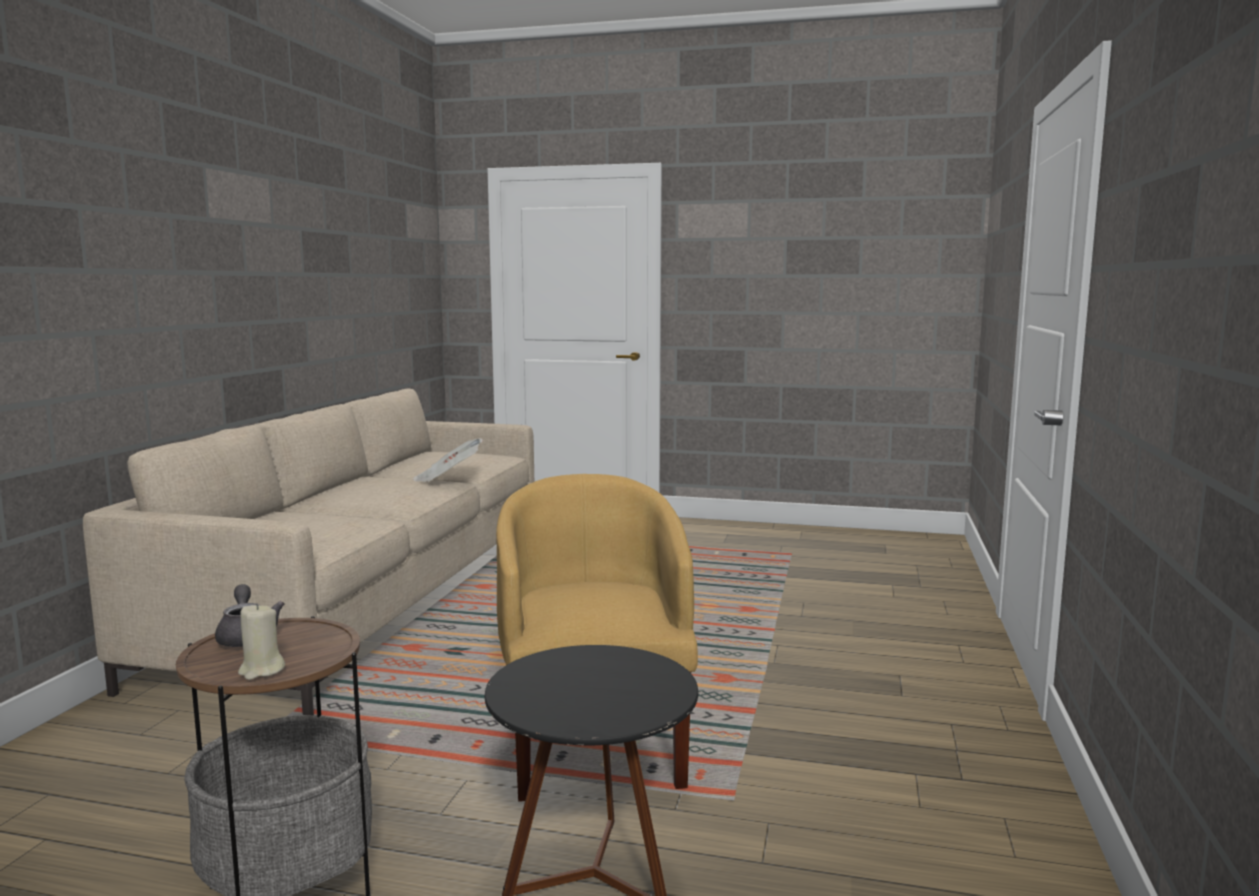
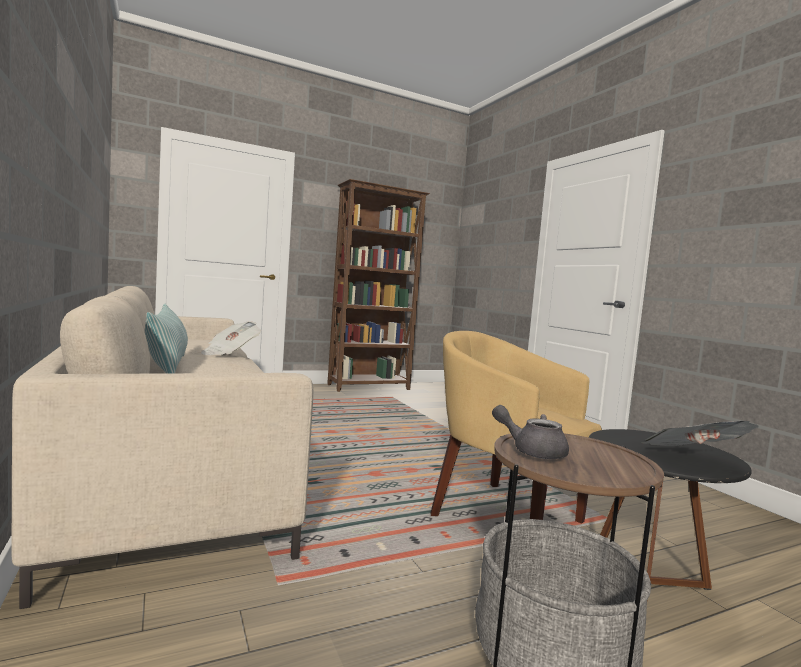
camera: 40 degrees left, 5 degrees down
beige candle [238,603,285,680] -> none
none -> pillow [145,304,188,373]
none -> brown bookcase [327,179,430,392]
none -> newspaper [641,421,759,446]

